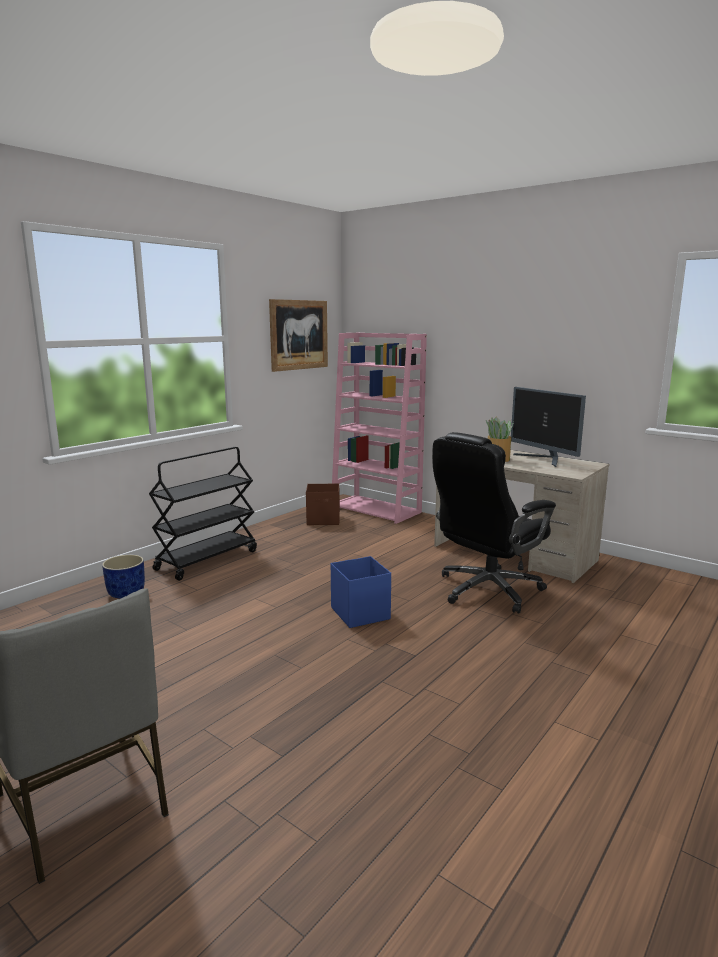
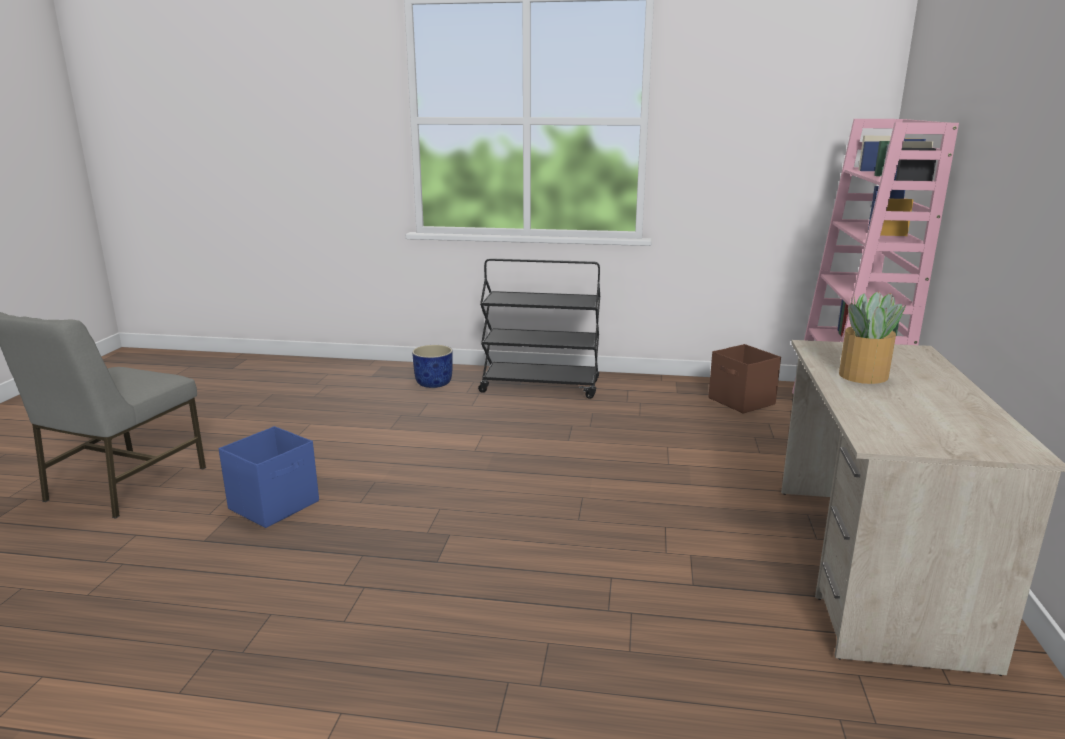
camera: 60 degrees right, 5 degrees up
picture [269,299,328,372] -> none
blue storage box [331,556,391,628] -> blue storage box moved to [219,426,319,528]
black office chair [432,432,556,614] -> none
monitor [511,387,586,467] -> none

